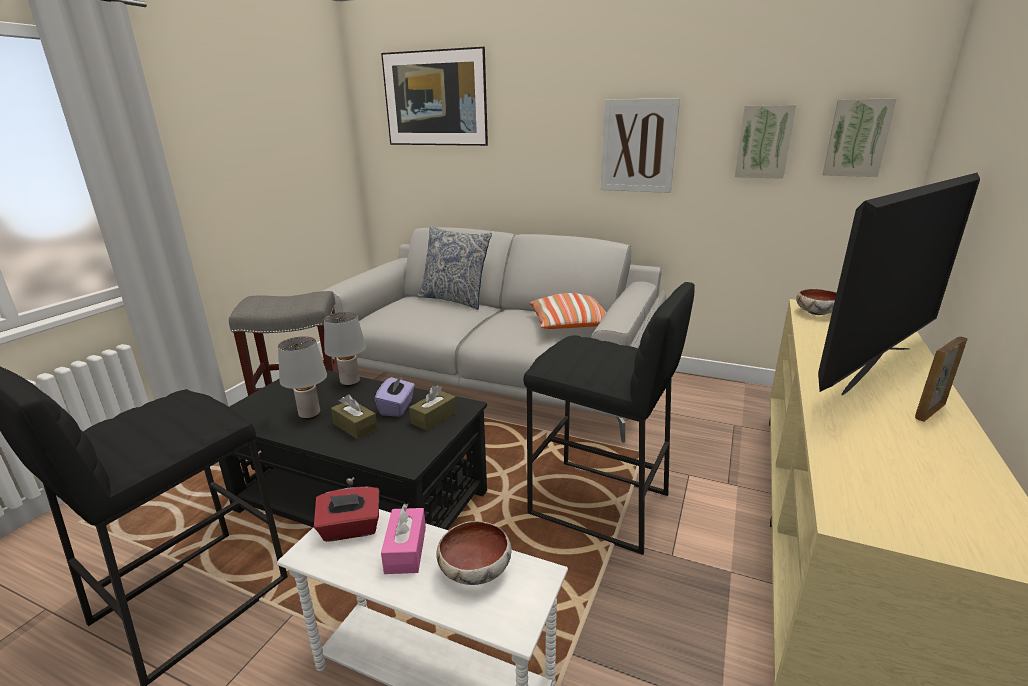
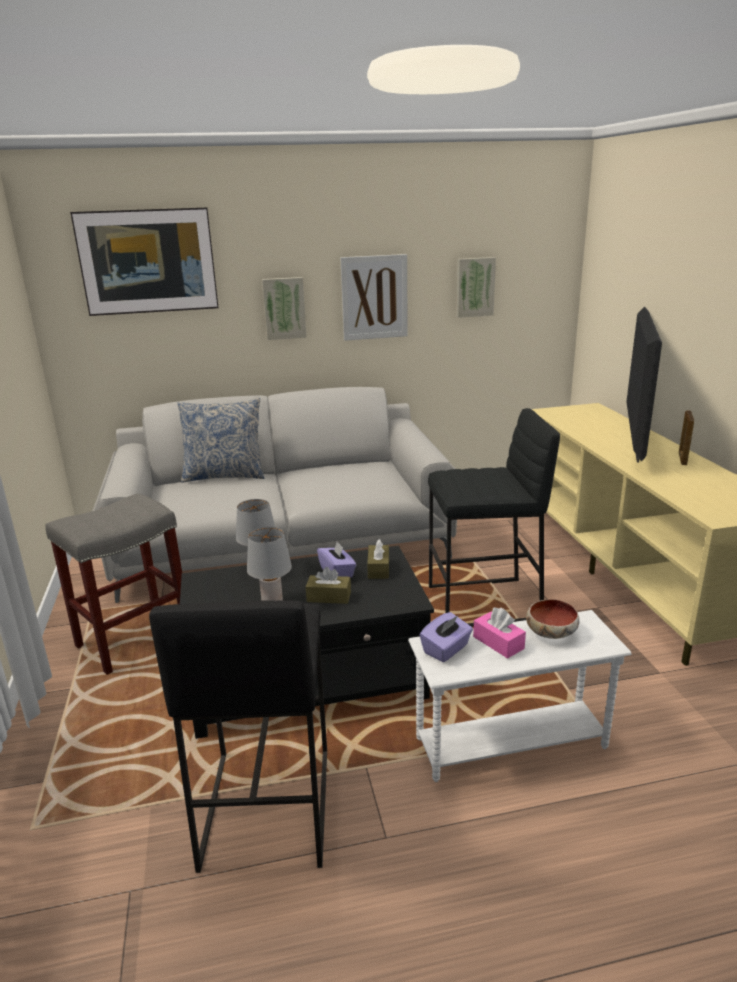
camera: 35 degrees left, 0 degrees up
red tissue box [314,487,379,542] -> purple tissue box [420,612,473,662]
pillow [530,293,606,329] -> none
bowl [796,289,836,315] -> none
picture [823,98,897,177] -> picture moved to [262,277,307,340]

